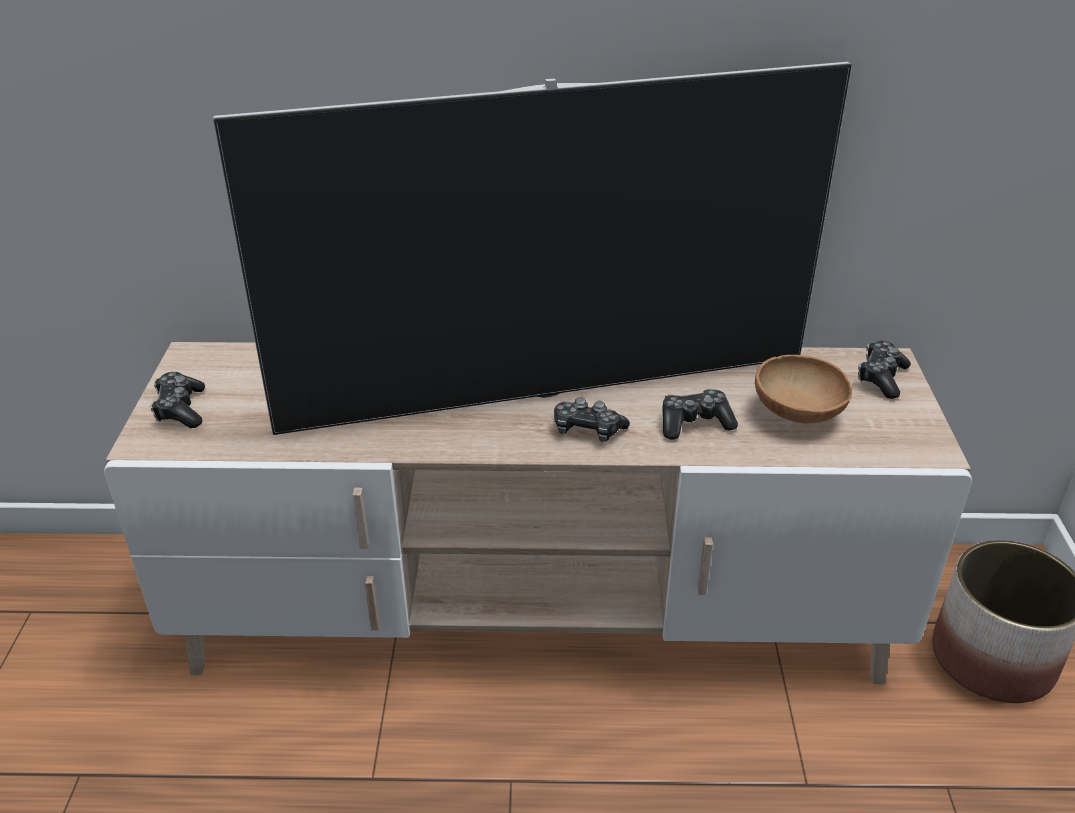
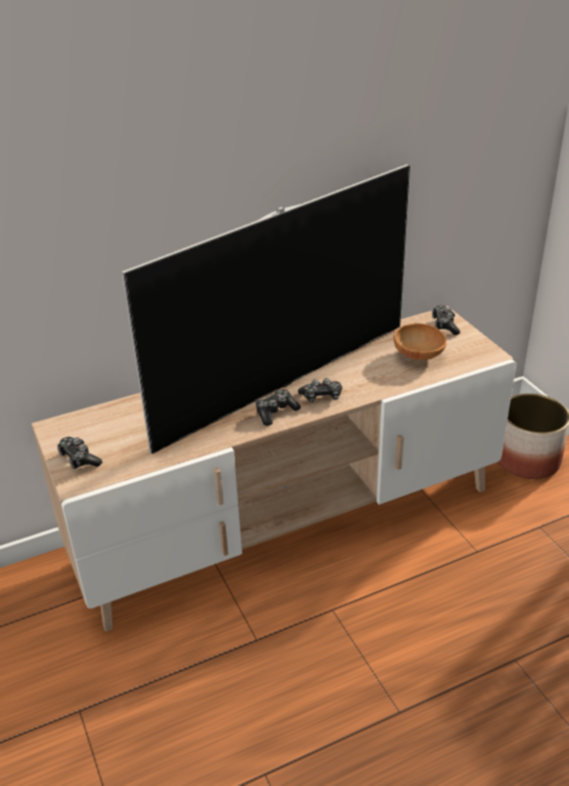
camera: 25 degrees left, 0 degrees up
game controller [662,389,738,439] -> game controller moved to [256,390,301,426]

